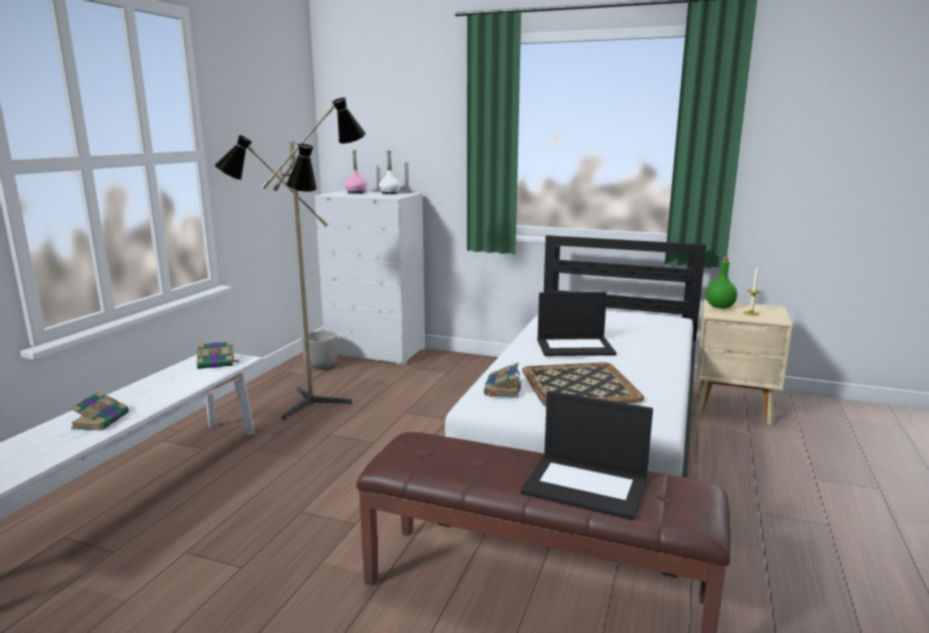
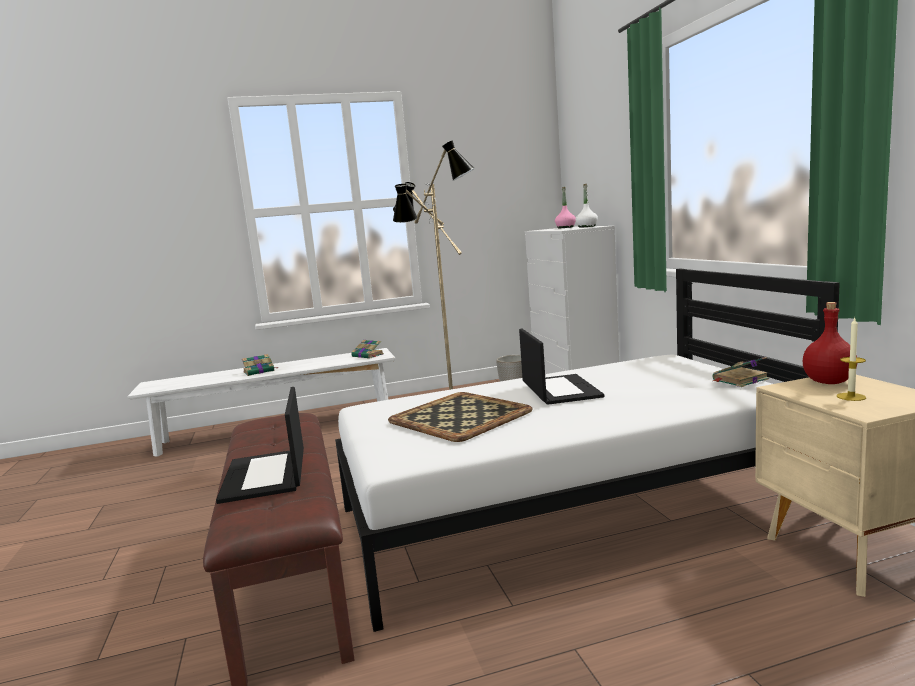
camera: 55 degrees right, 5 degrees down
book [484,362,521,398] -> book moved to [713,357,769,387]
laptop [537,292,616,356] -> laptop turned 150 degrees counterclockwise [519,329,604,405]
green bottle [706,257,737,308] -> red bottle [803,302,857,384]

